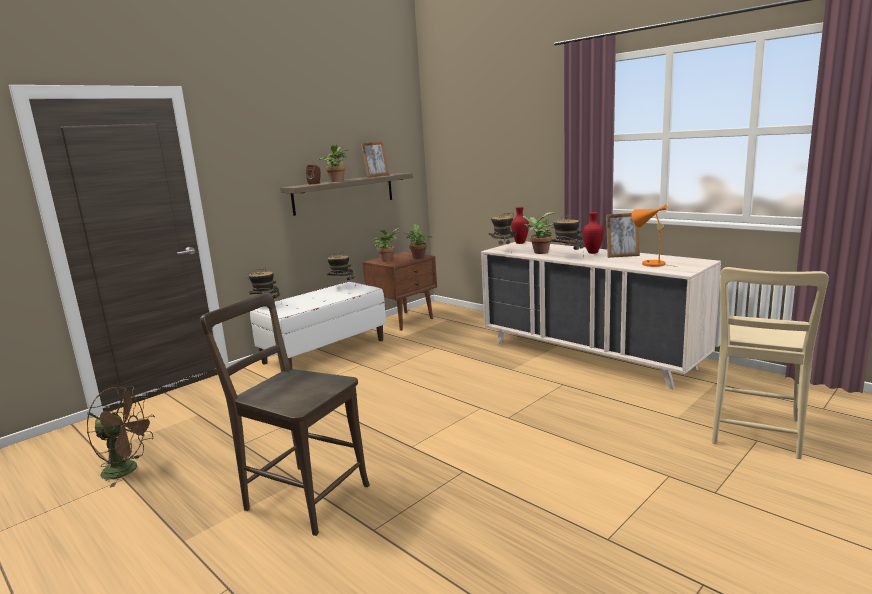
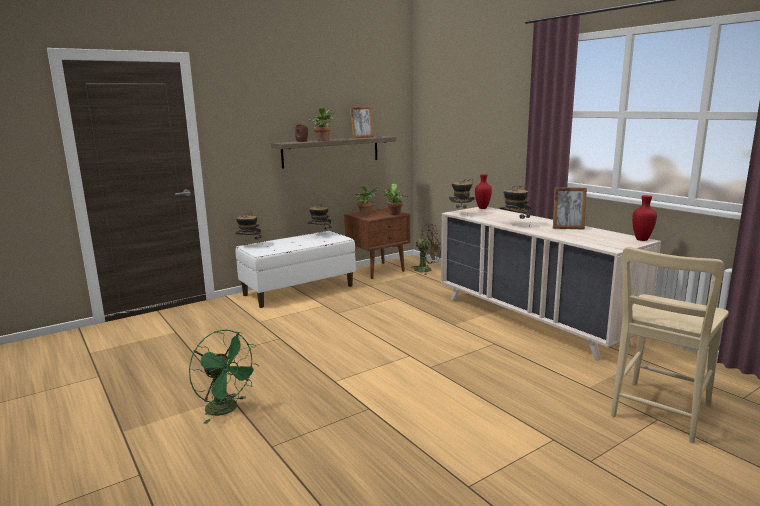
camera: 10 degrees right, 0 degrees up
brown fan [87,386,155,488] -> brown fan moved to [410,224,441,275]
brown chair [200,292,370,536] -> green fan [189,330,259,424]
potted plant [521,212,555,254] -> none
red vase [583,212,604,254] -> red vase moved to [632,195,657,241]
orange table lamp [632,204,678,267] -> none

